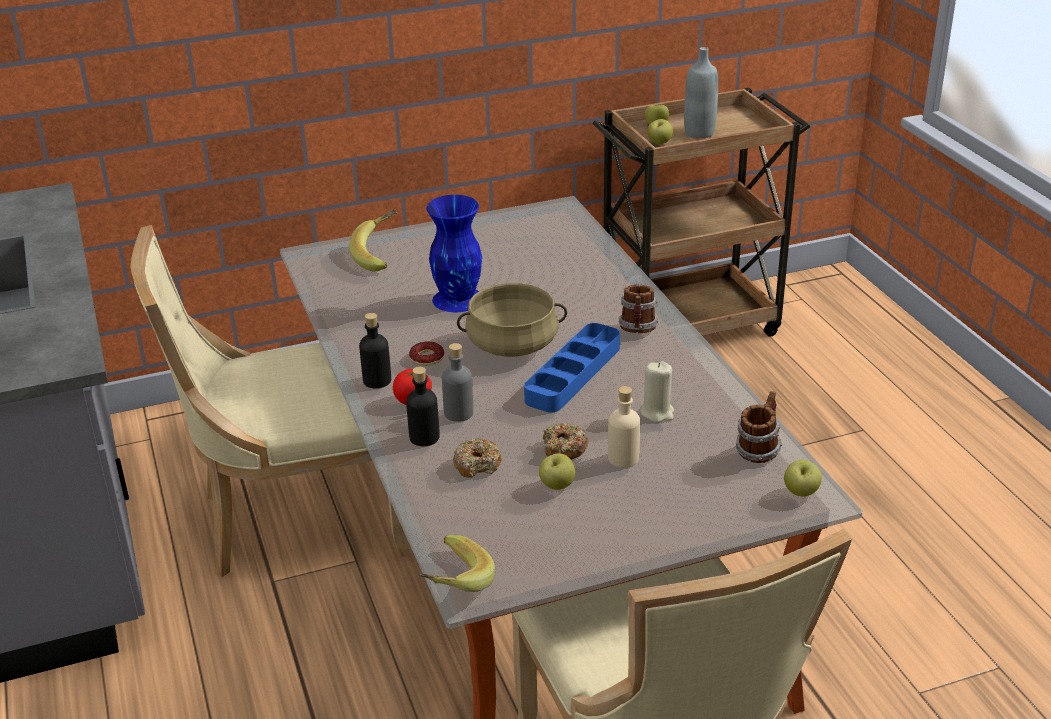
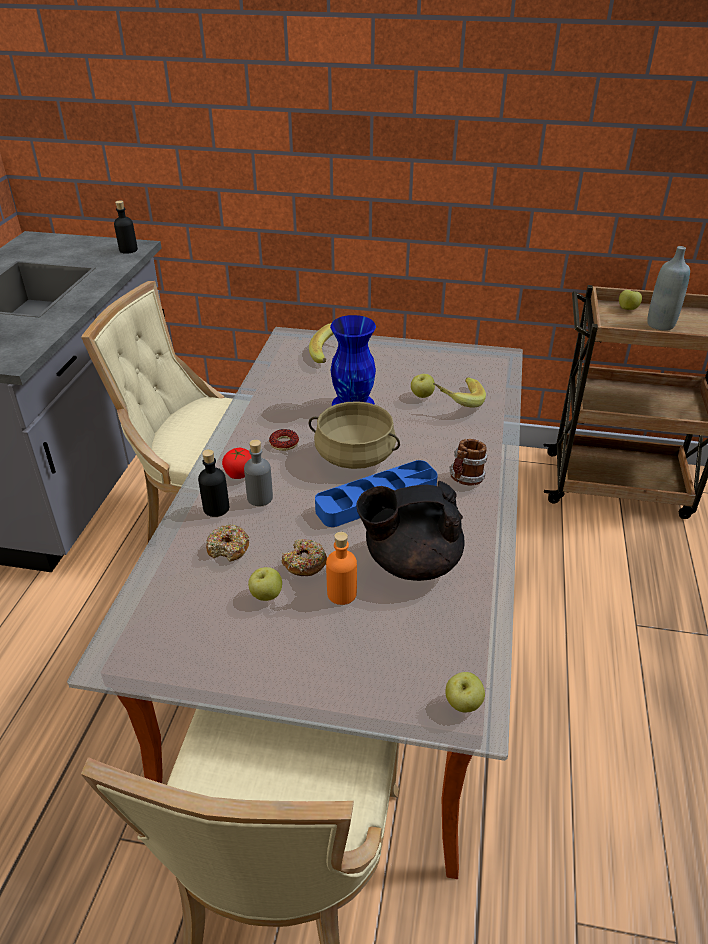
camera: 30 degrees right, 5 degrees up
black bottle [359,313,391,388] -> black bottle moved to [114,201,138,254]
banana [419,535,495,592] -> banana moved to [433,377,486,408]
beige bottle [608,386,640,468] -> orange bottle [326,532,357,605]
beige candle [641,361,674,422] -> black teapot [356,481,464,581]
apple [648,119,673,144] -> apple moved to [411,374,435,398]
mug [735,391,782,463] -> none

